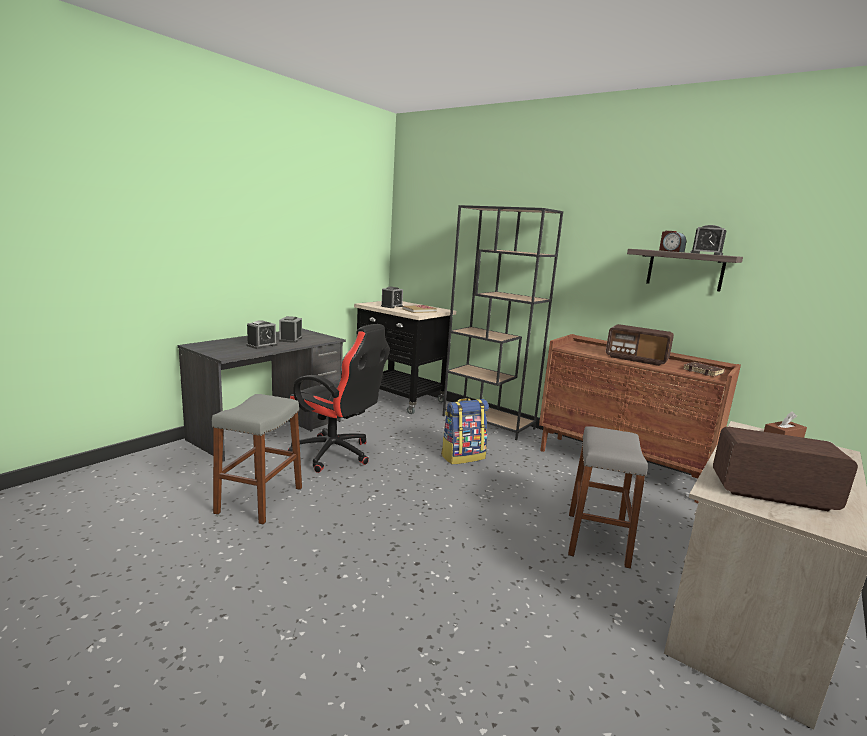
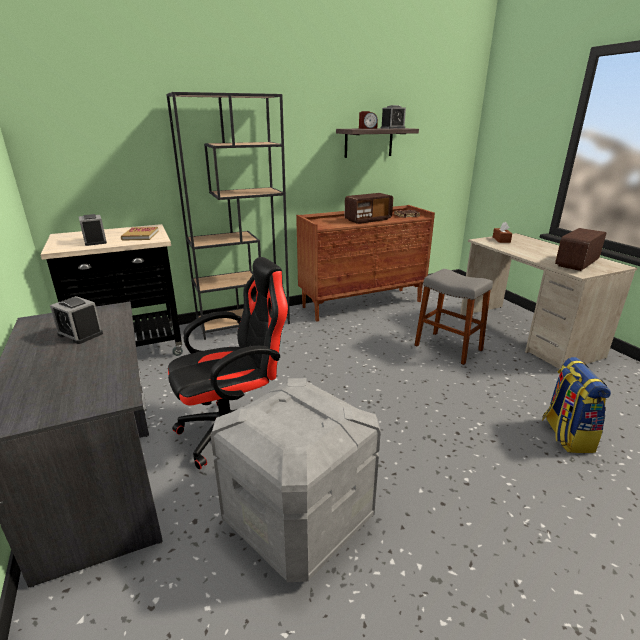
camera: 60 degrees left, 10 degrees up
grey stool [212,394,302,524] -> grey storage box [211,378,381,582]
alarm clock [247,320,277,349] -> none
backpack [441,398,489,464] -> backpack moved to [542,357,611,453]

